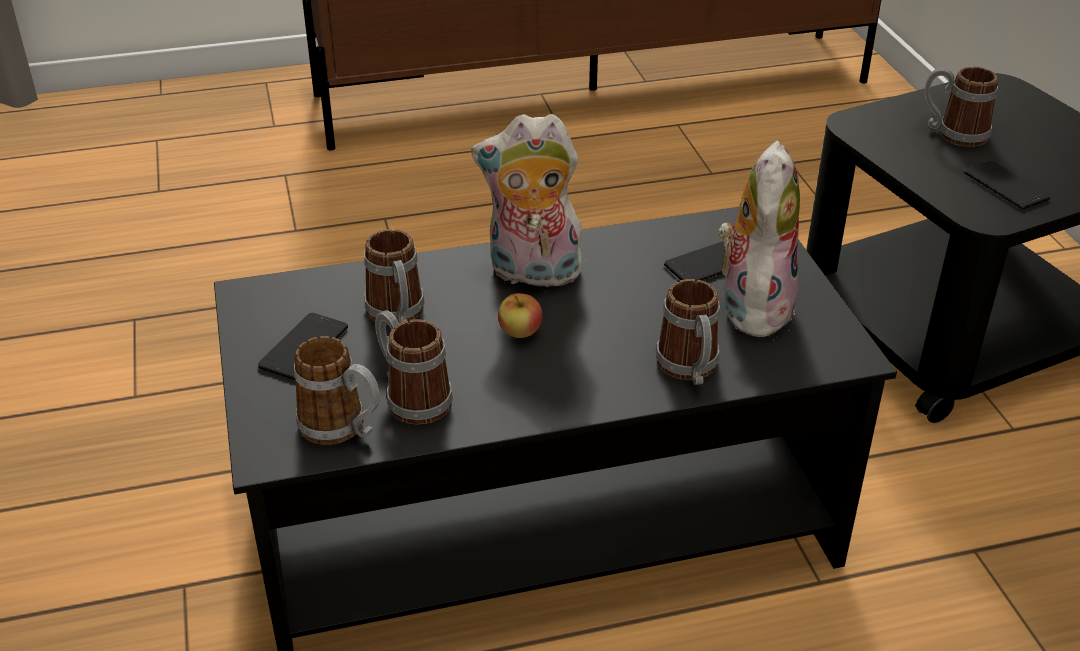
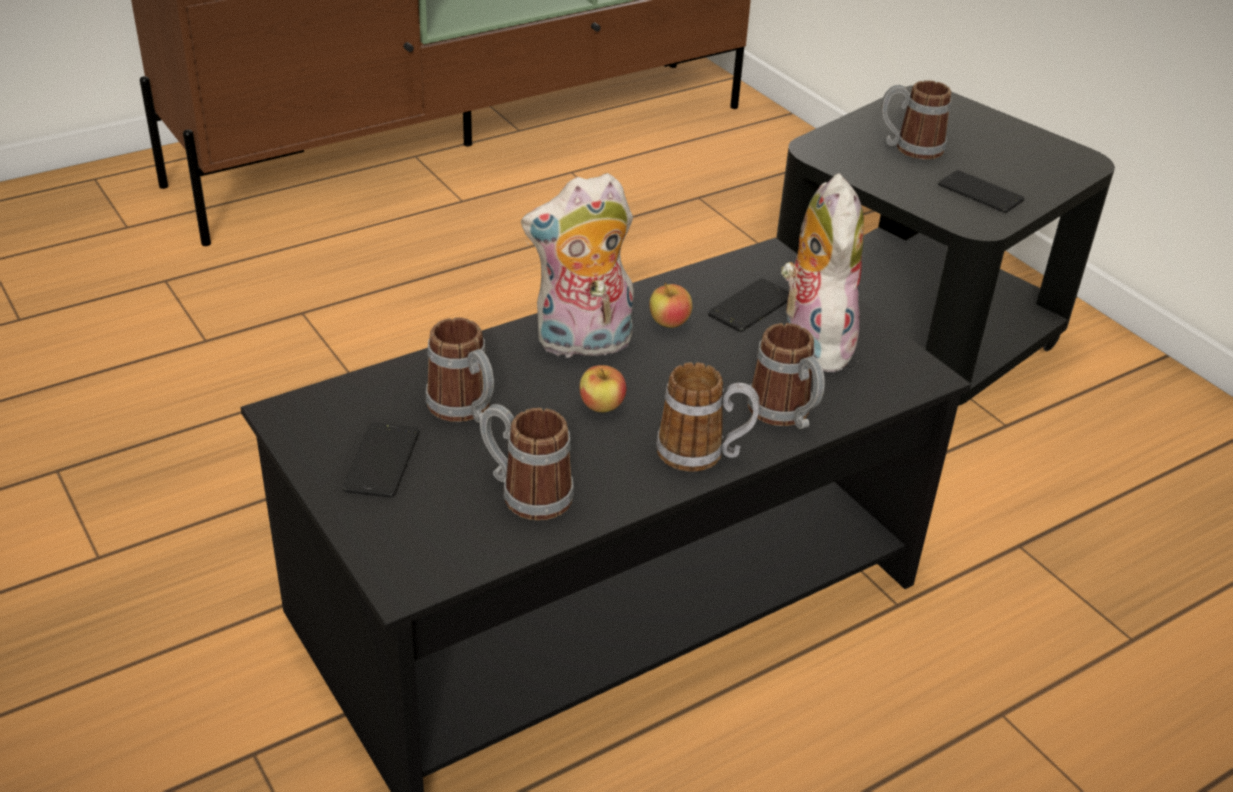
camera: 20 degrees left, 0 degrees up
mug [294,336,380,445] -> mug moved to [656,362,760,472]
none -> apple [649,283,692,328]

